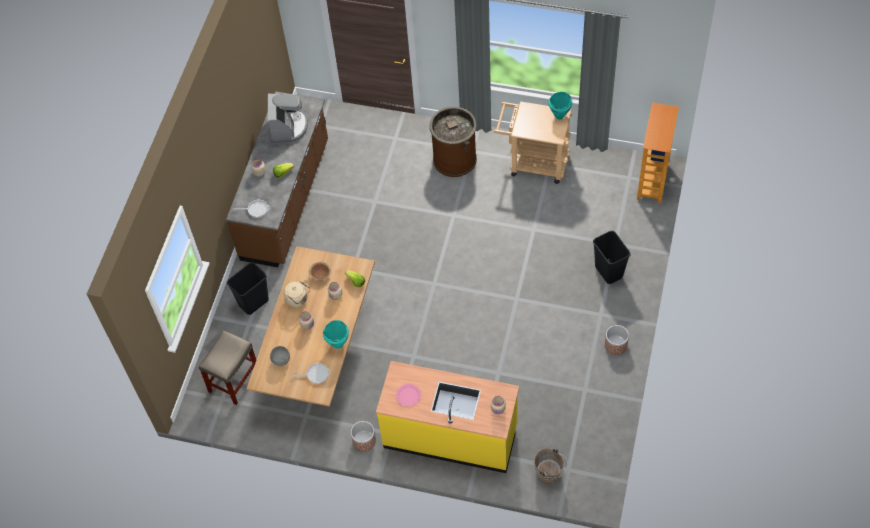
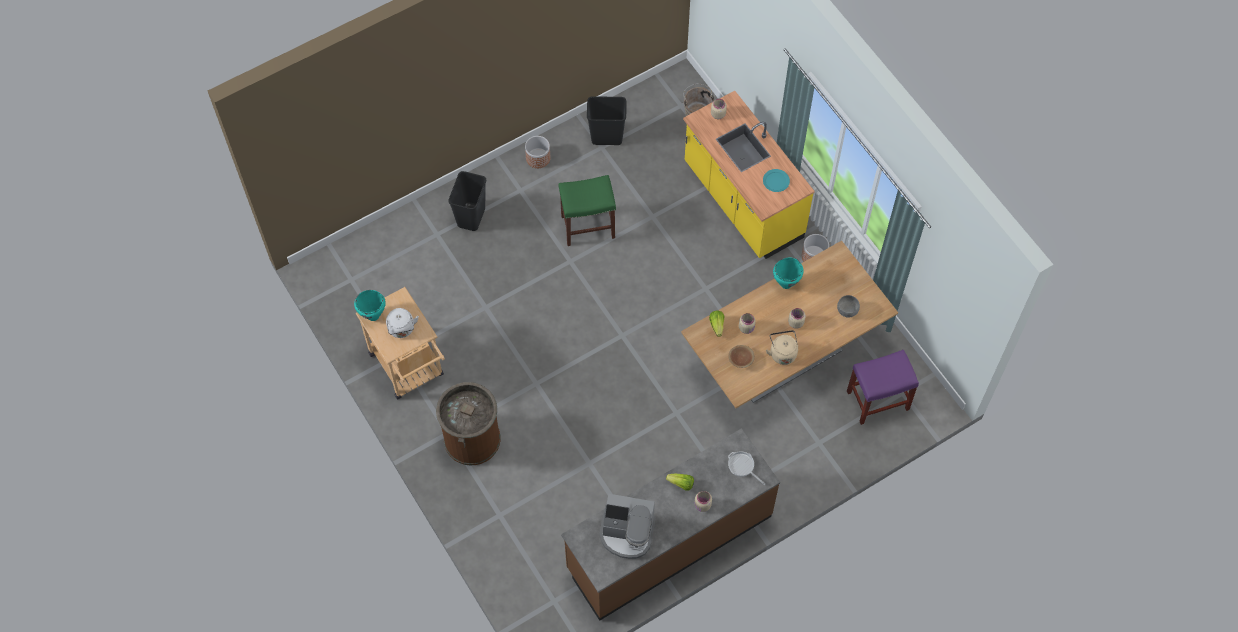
camera: 140 degrees left, 5 degrees up
beige stool [198,330,256,405] -> purple stool [847,350,919,425]
black trash can [227,262,269,315] -> black trash can moved to [587,96,627,145]
coffee machine [268,94,308,143] -> coffee machine turned 120 degrees counterclockwise [600,494,656,559]
frying pan [291,363,330,384] -> none
pink plate [396,384,421,406] -> turquoise plate [763,169,790,192]
bookcase [637,102,679,204] -> none
none -> white kettle [386,308,419,338]
none -> green stool [558,175,616,246]

